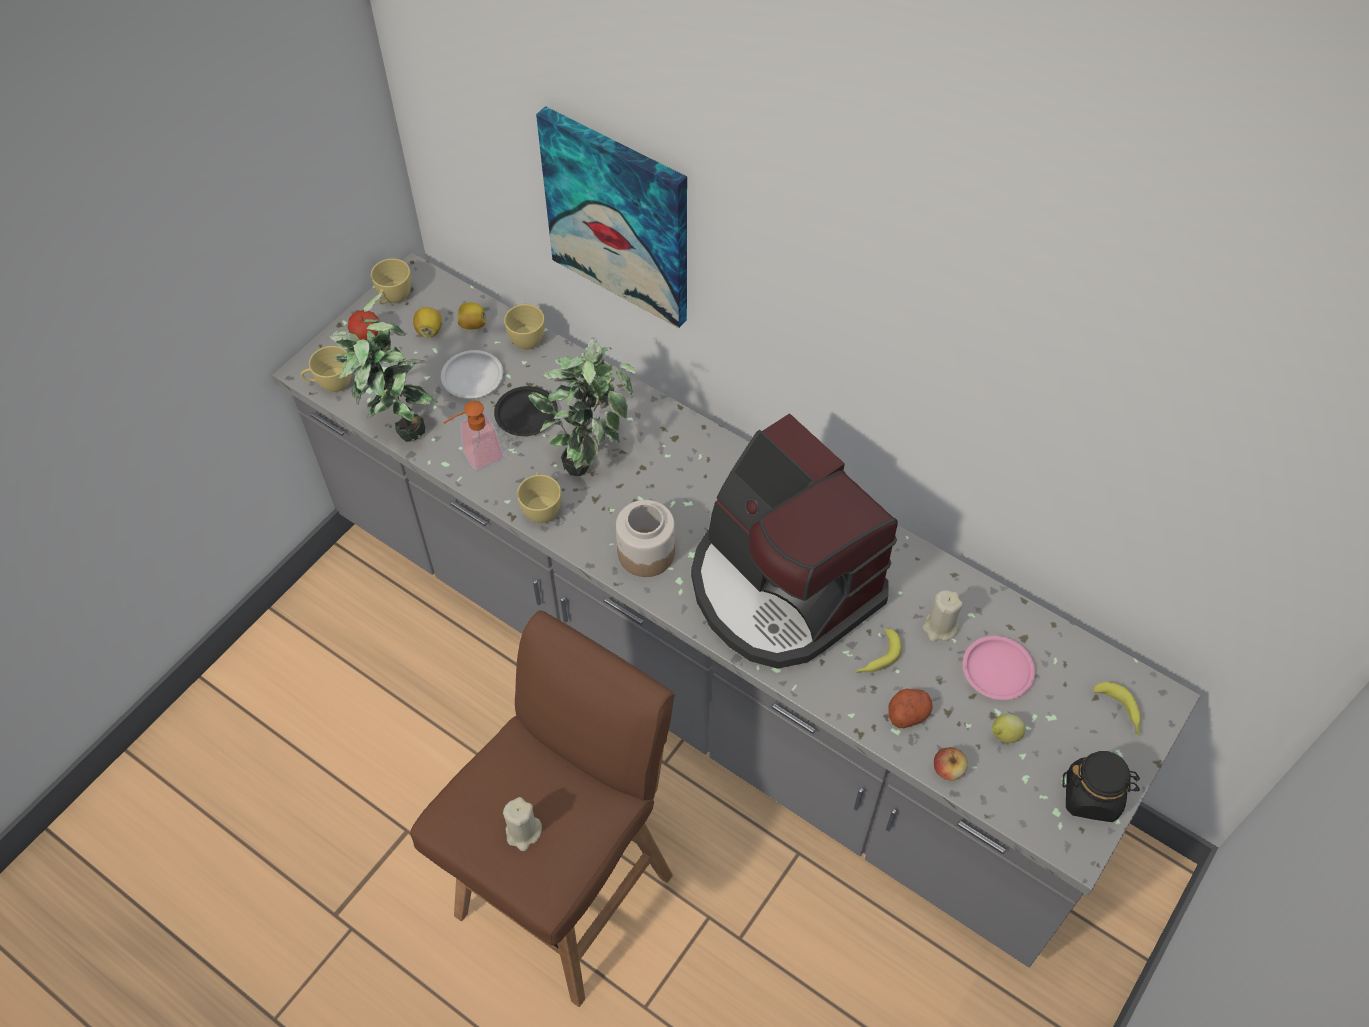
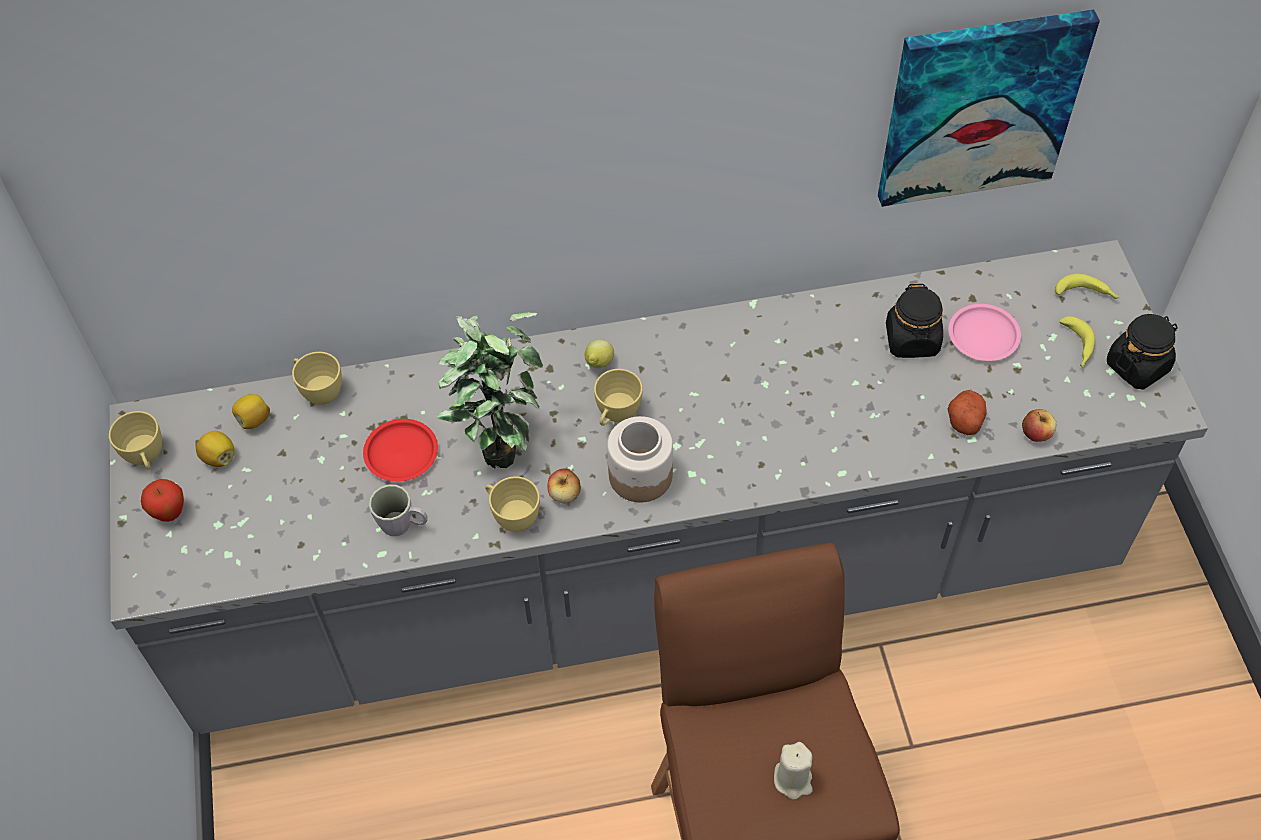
camera: 45 degrees left, 0 degrees up
yellow cup [301,346,352,392] -> yellow cup moved to [594,369,643,426]
potted plant [328,292,438,442] -> none
white plate [441,350,503,398] -> none
soap dispenser [443,401,504,470] -> grey mug [369,485,428,536]
black plate [494,386,558,436] -> red plate [363,419,438,482]
picture [536,106,687,328] -> picture moved to [878,10,1100,207]
coffee machine [691,413,898,669] -> none
banana [856,628,902,673] -> banana moved to [1059,316,1095,368]
beige candle [923,590,963,642] -> black jar [886,283,943,358]
lemon [991,714,1025,743] -> lemon moved to [584,340,614,368]
none -> apple [547,469,581,504]

